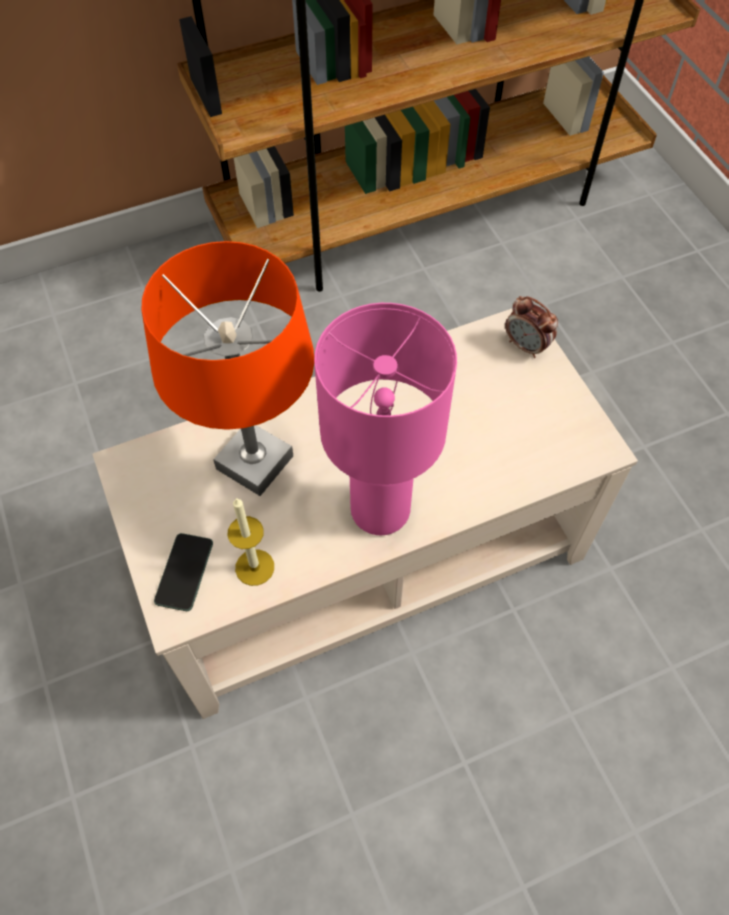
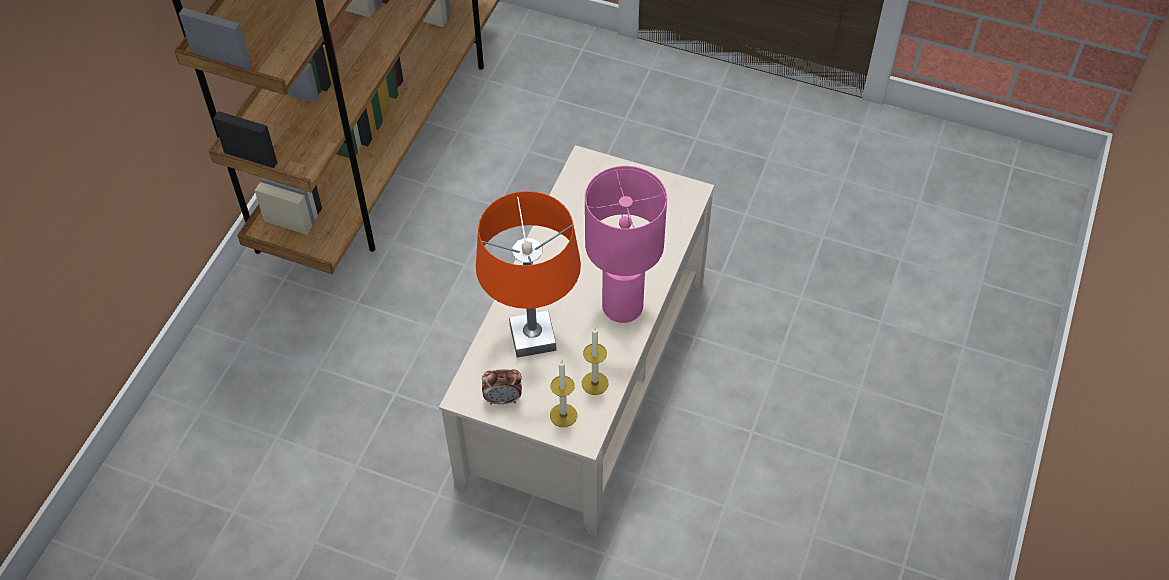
camera: 45 degrees left, 5 degrees down
phone [154,533,213,611] -> candle [550,359,577,427]
alarm clock [505,296,558,358] -> alarm clock moved to [482,369,522,405]

